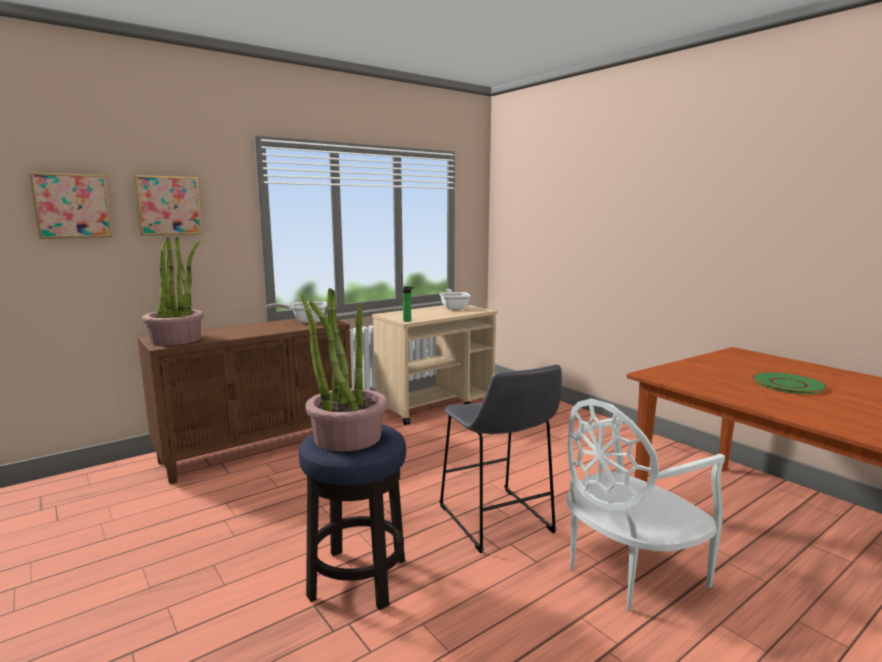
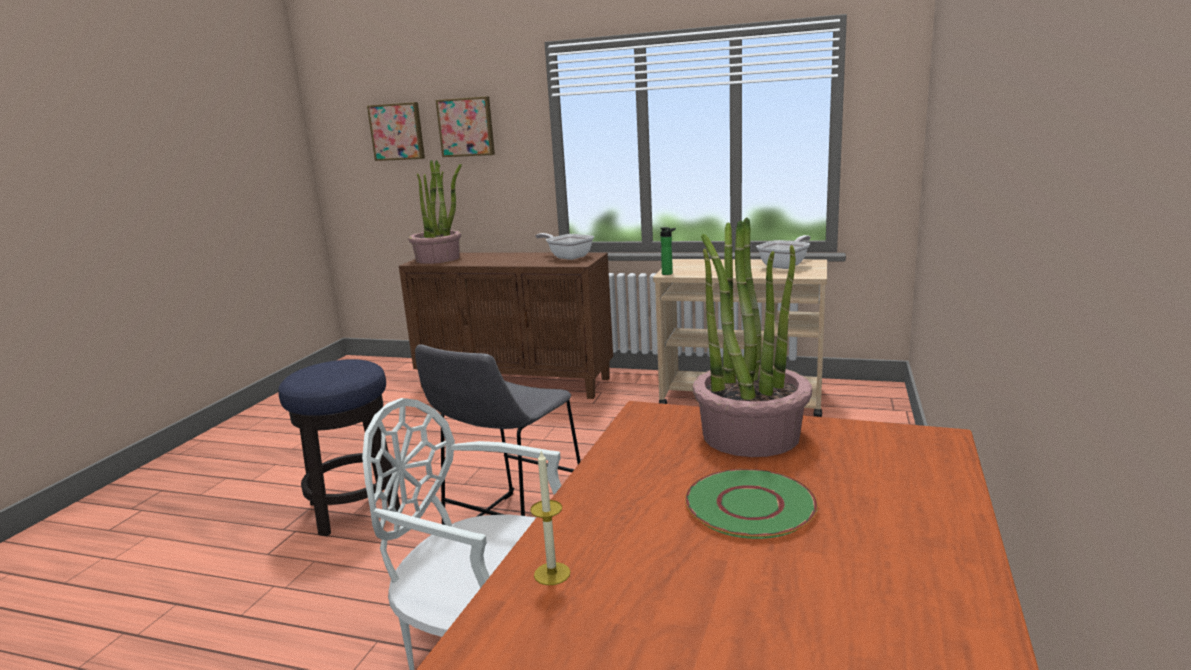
camera: 55 degrees right, 5 degrees up
potted plant [300,288,387,452] -> potted plant moved to [693,218,812,457]
none -> candle [530,451,570,585]

